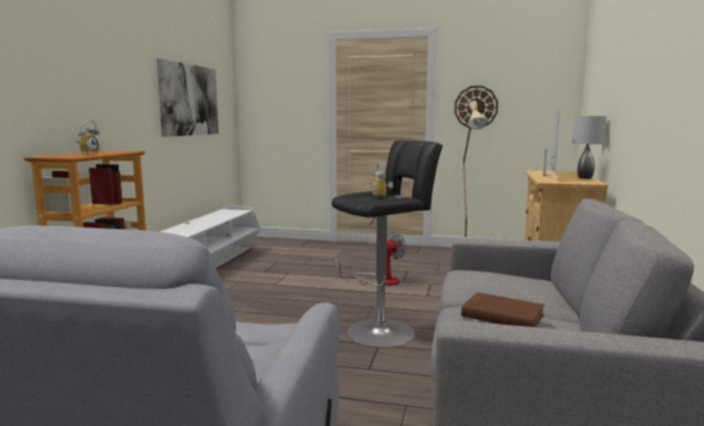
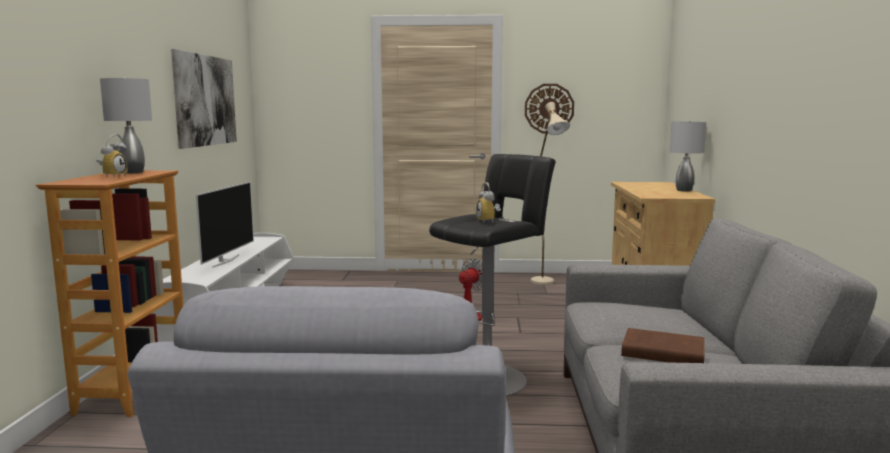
camera: 10 degrees left, 0 degrees up
television [543,111,560,178] -> television moved to [196,182,254,268]
none -> grey table lamp [100,77,152,173]

